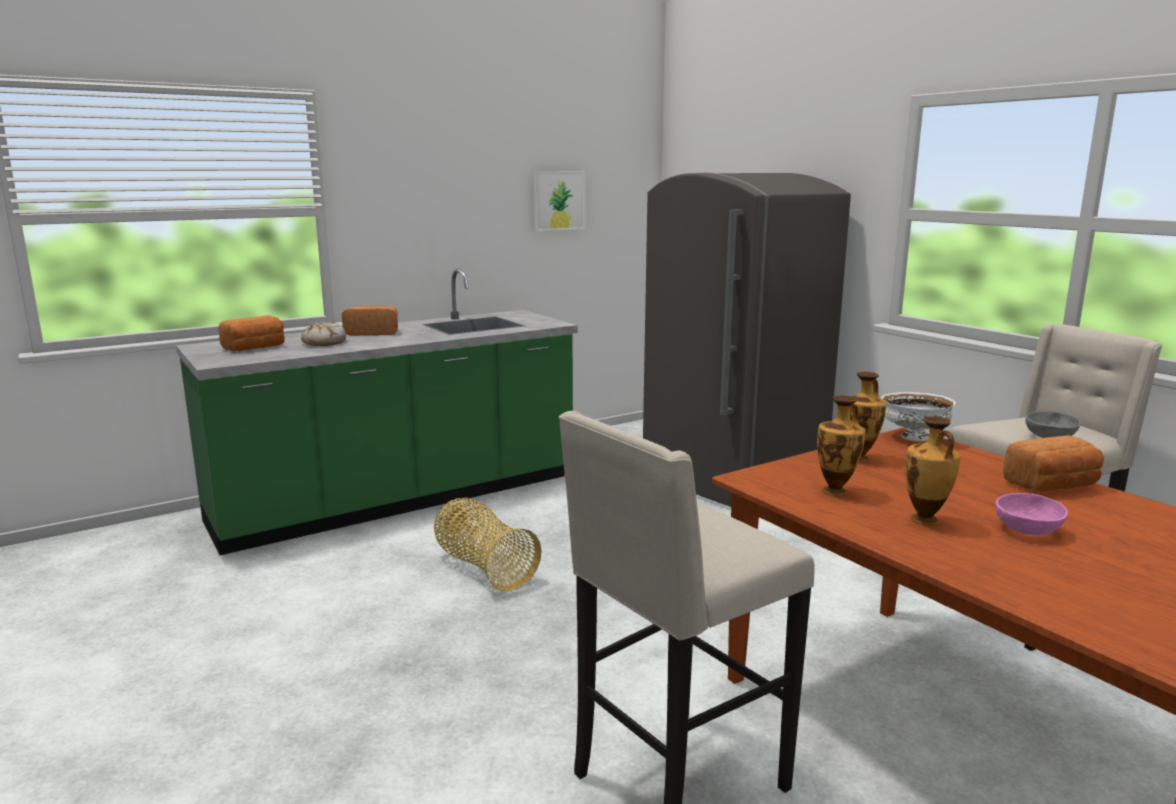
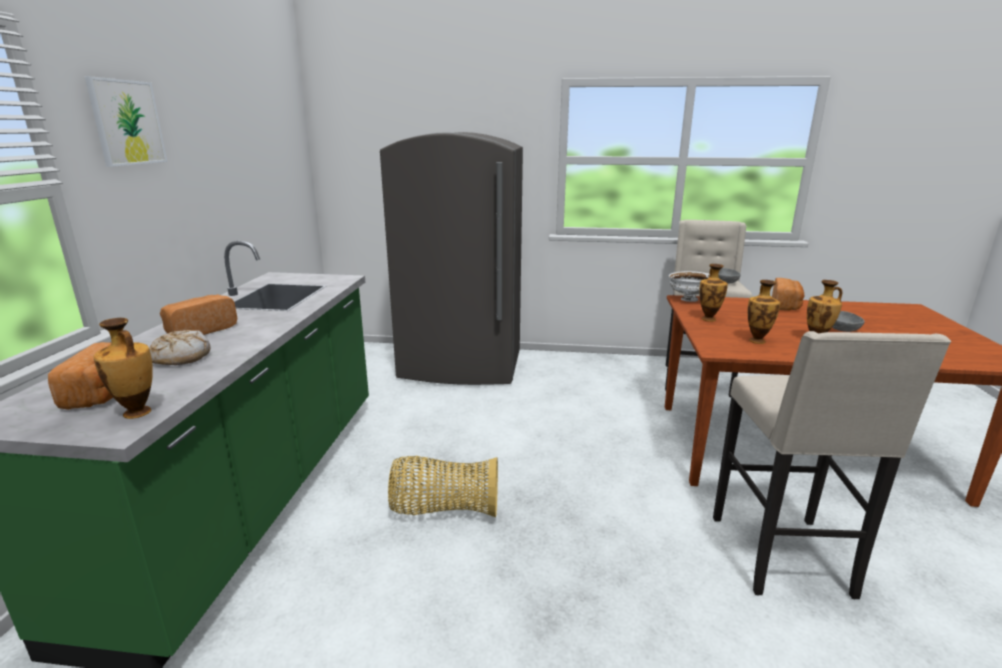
camera: 50 degrees left, 5 degrees up
picture [534,172,585,231] -> picture moved to [85,76,167,167]
pink bowl [996,493,1068,535] -> grey bowl [832,311,865,332]
none -> vase [93,318,153,419]

